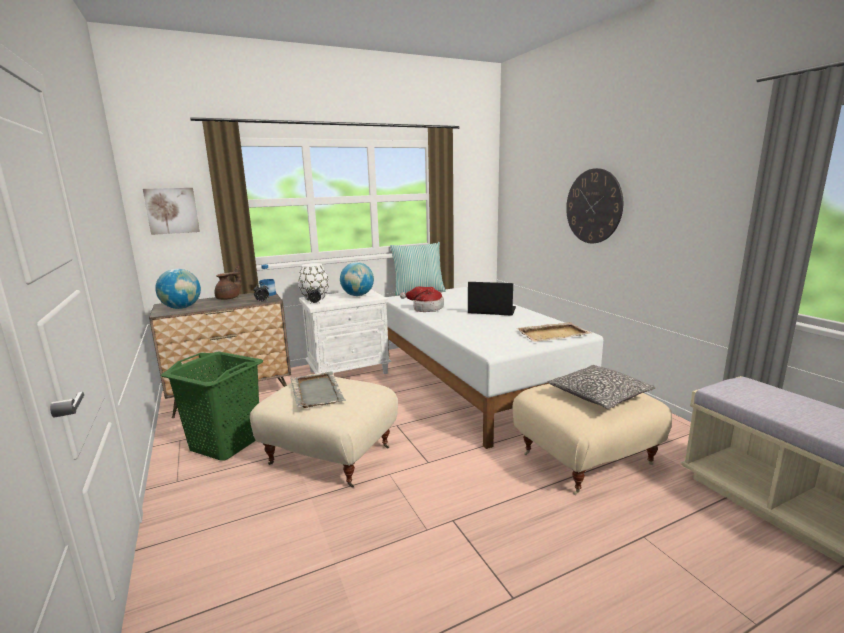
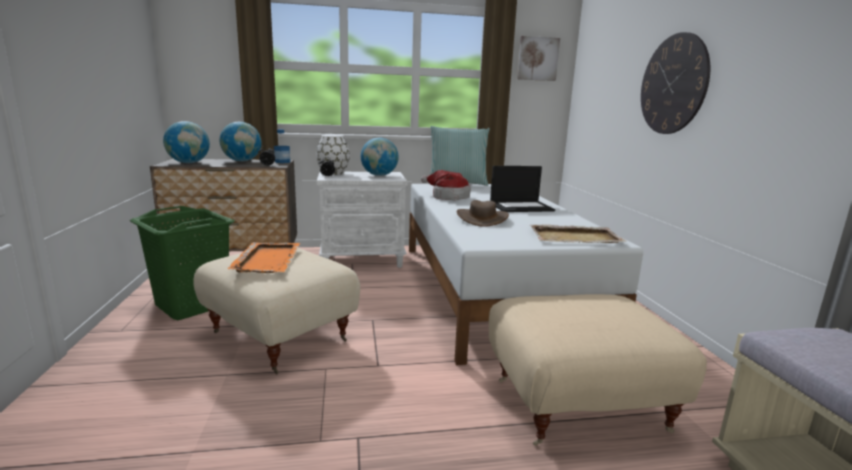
camera: 15 degrees right, 0 degrees up
picture [143,188,200,235] -> picture moved to [517,36,560,81]
brown teapot [214,266,241,300] -> globe [220,122,262,161]
grey tray [290,371,346,408] -> orange tray [228,242,300,273]
laptop [468,282,516,316] -> laptop turned 135 degrees clockwise [490,166,555,212]
pillow [547,365,655,409] -> none
none -> brown hat [457,200,509,227]

